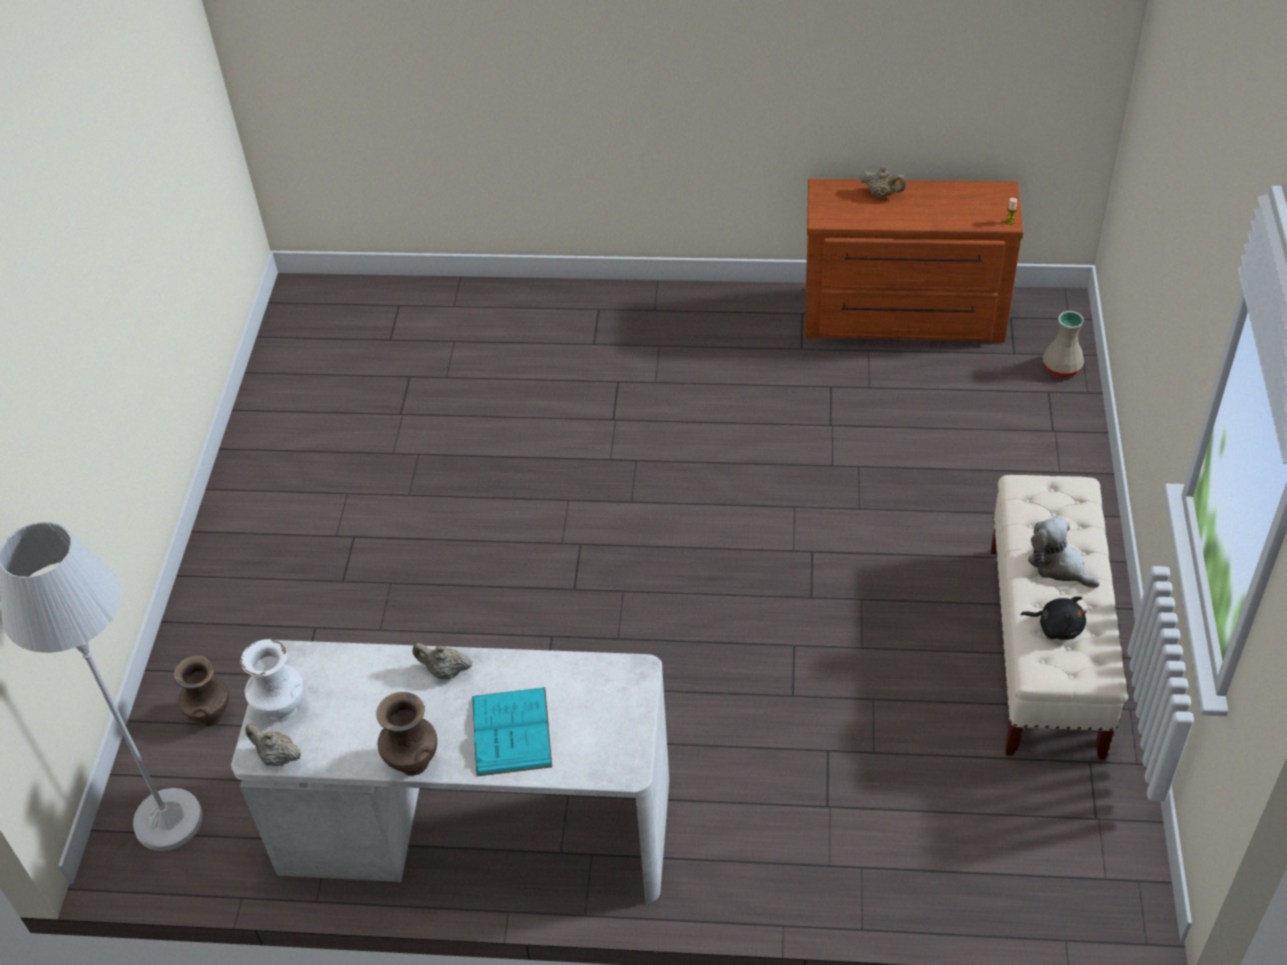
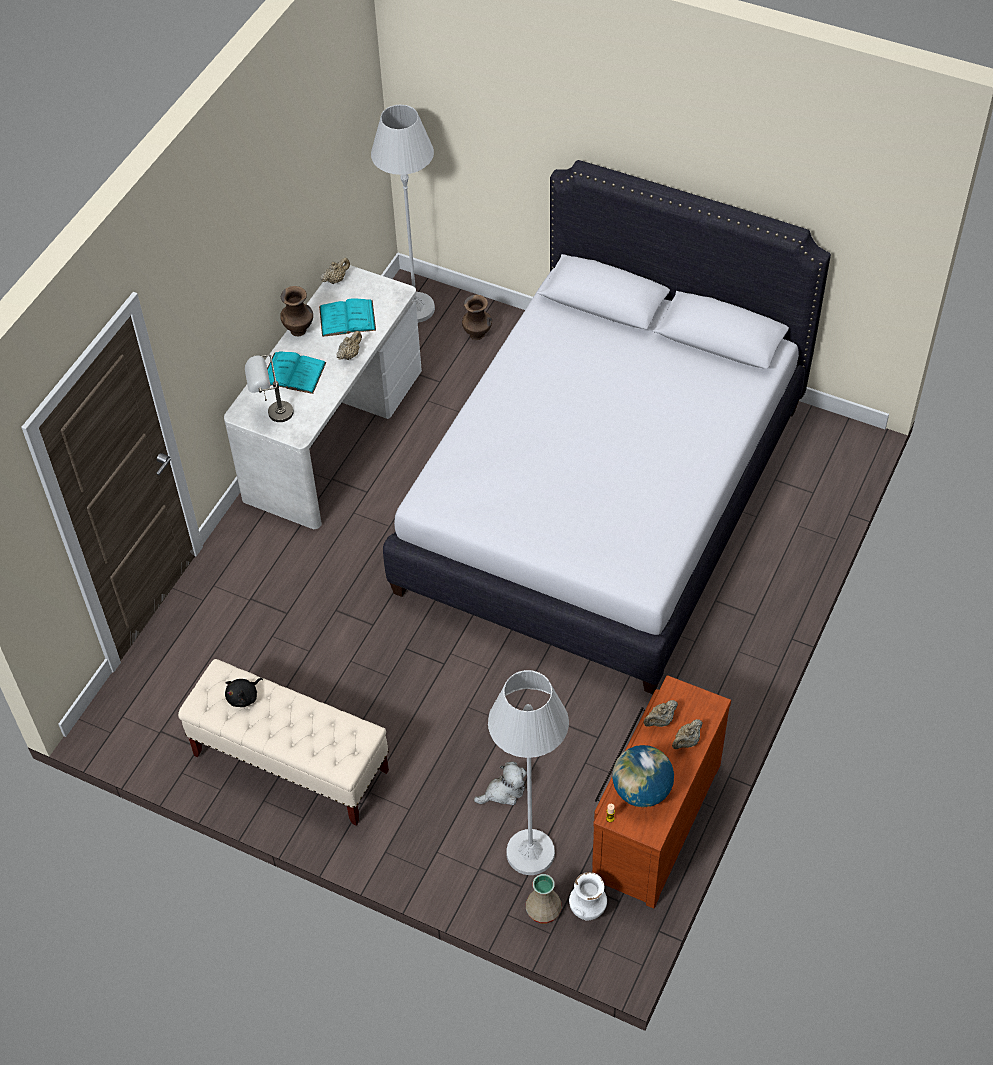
camera: 110 degrees right, 5 degrees up
white vase [241,639,304,721] -> white vase moved to [569,872,607,921]
plush toy [1028,516,1100,588] -> plush toy moved to [474,762,527,805]
none -> grey table lamp [245,355,294,422]
none -> turquoise book [319,298,376,337]
none -> white bed [383,160,831,694]
none -> white floor lamp [488,670,569,875]
none -> globe [612,745,674,807]
none -> beige teapot [643,700,678,727]

